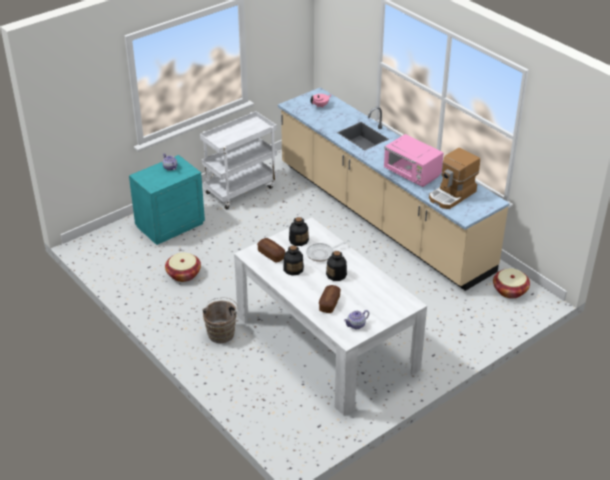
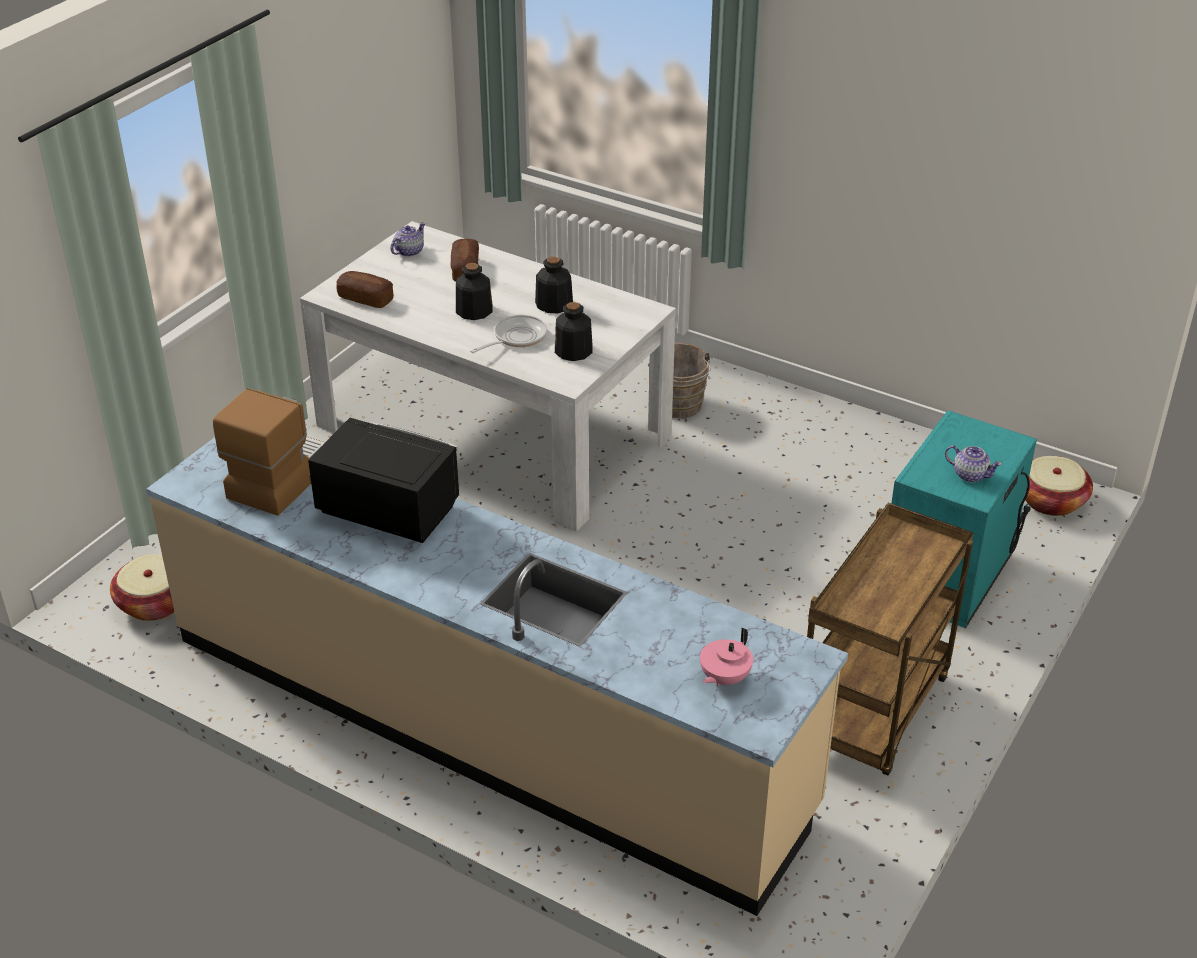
camera: 160 degrees right, 0 degrees up
basket [165,252,201,282] -> basket moved to [1025,456,1093,516]
white cart [200,111,278,209] -> brown cart [807,503,974,775]
bread [257,238,285,263] -> bread moved to [336,271,393,308]
pink microwave [384,134,444,187] -> black microwave [308,418,460,543]

